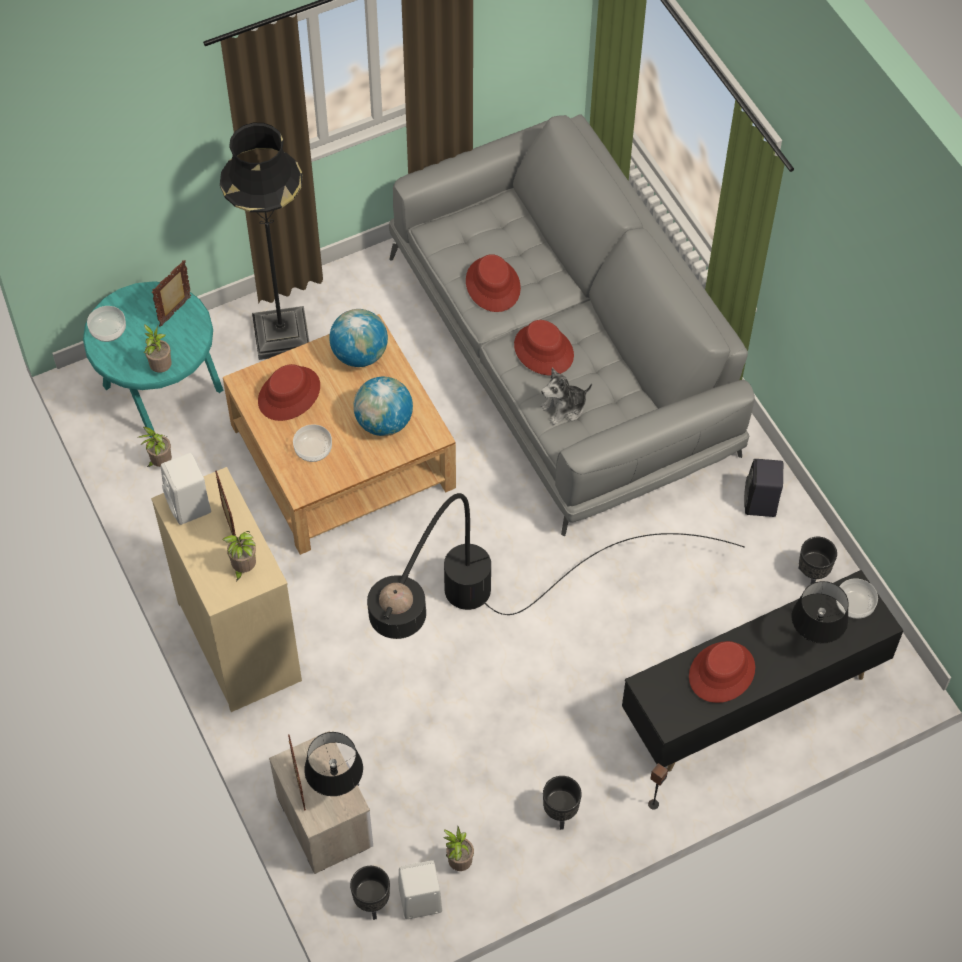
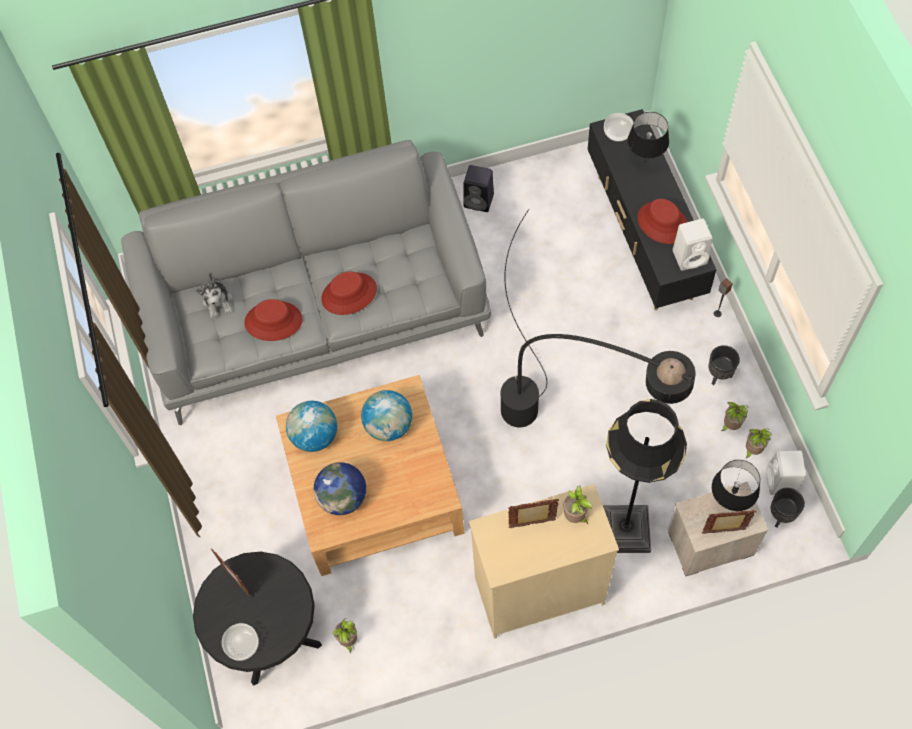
camera: 75 degrees left, 5 degrees up
turquoise side table [83,281,223,438] -> black side table [193,551,322,686]
potted plant [144,325,172,373] -> potted plant moved to [722,402,748,431]
white speaker [161,453,211,525] -> white speaker moved to [673,219,712,271]
black floor lamp [220,123,310,360] -> black floor lamp moved to [603,399,687,553]
red hat [258,364,320,421] -> globe [314,462,366,515]
bowl [293,424,332,462] -> none
plush toy [541,368,592,425] -> plush toy moved to [196,273,233,319]
black planter [798,537,837,585] -> none

